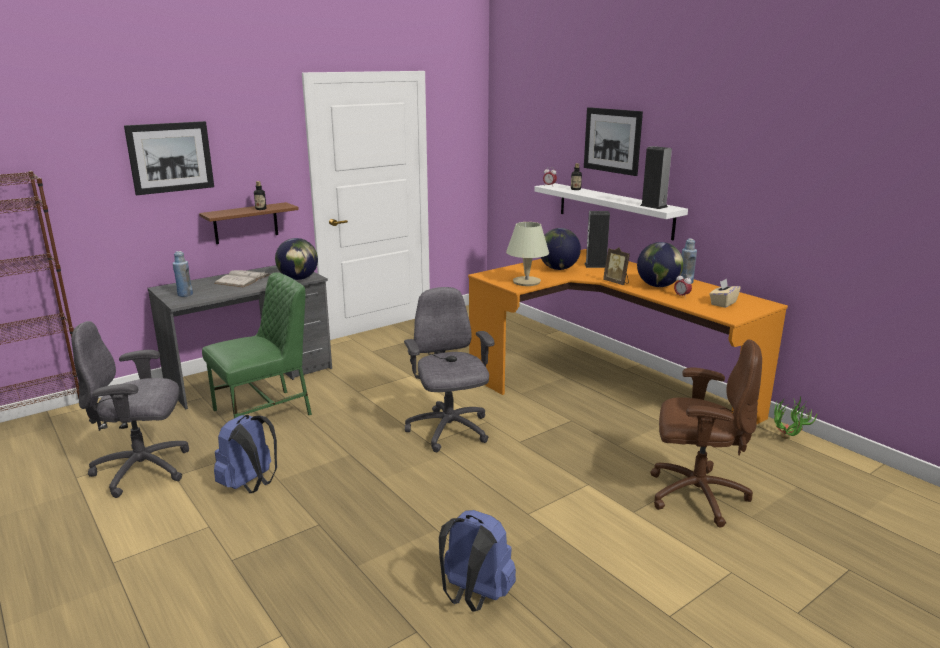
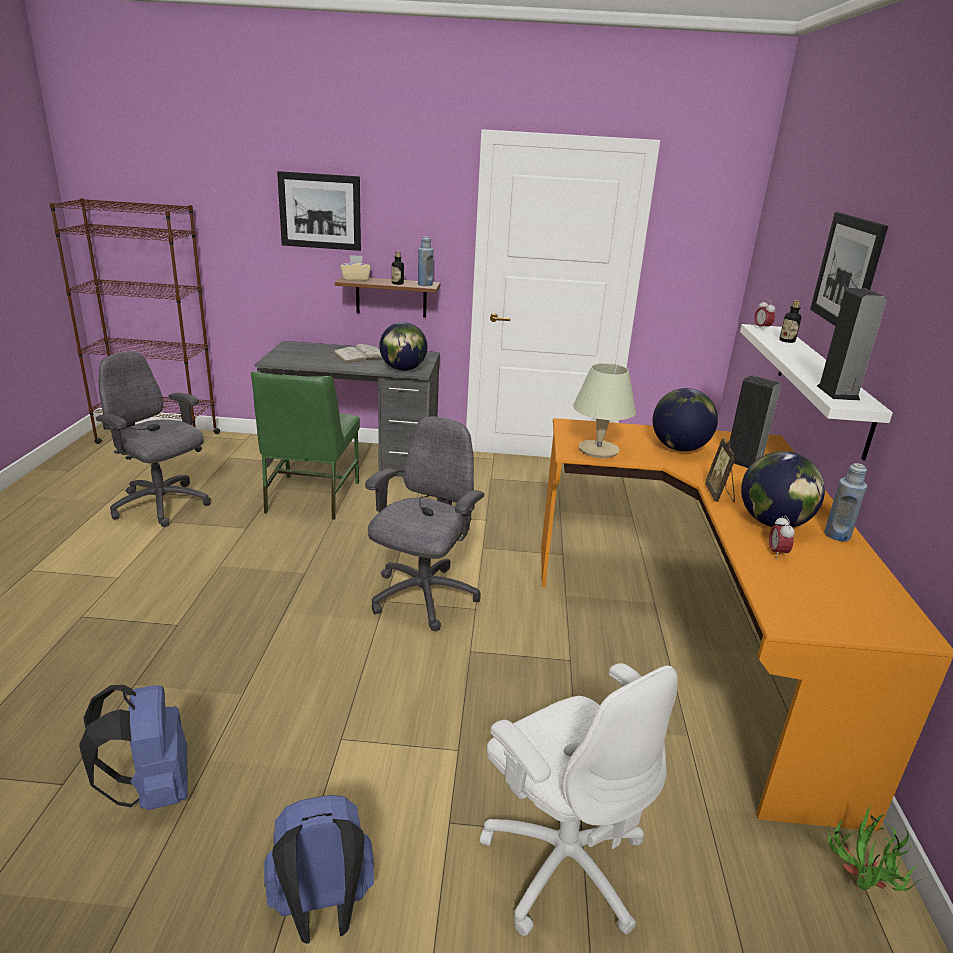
camera: 40 degrees right, 5 degrees up
blue bottle [172,251,193,297] -> blue bottle moved to [418,236,434,286]
green chair [202,272,312,418] -> green chair turned 90 degrees clockwise [251,371,360,520]
blue backpack [214,415,277,493] -> blue backpack moved to [264,795,374,944]
brown office chair [650,340,762,527] -> white office chair [479,663,678,936]
beige tissue box [709,279,741,308] -> beige tissue box moved to [340,255,371,281]

